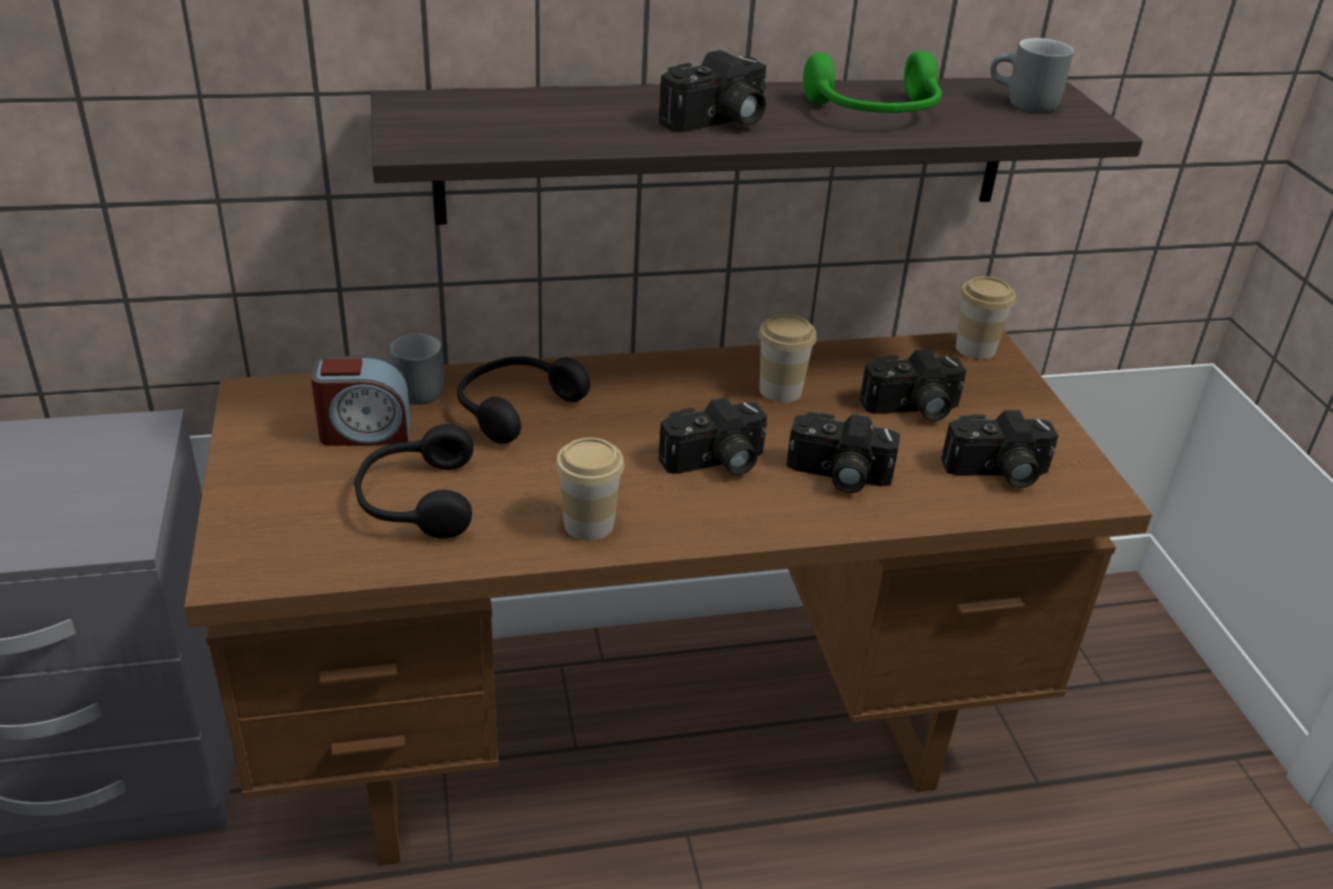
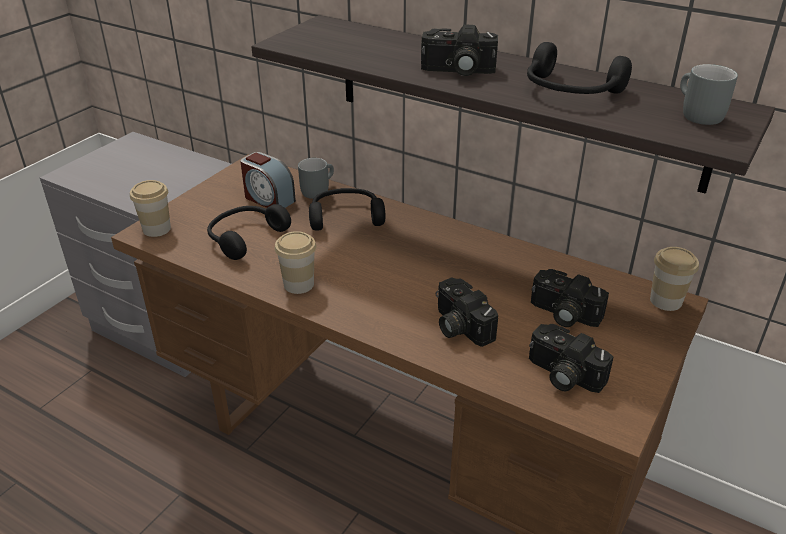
camera: 45 degrees right, 0 degrees up
camera [658,397,767,475] -> none
cup [758,314,817,403] -> cup moved to [130,180,171,237]
green headphones [803,51,942,113] -> black headphones [527,42,632,94]

